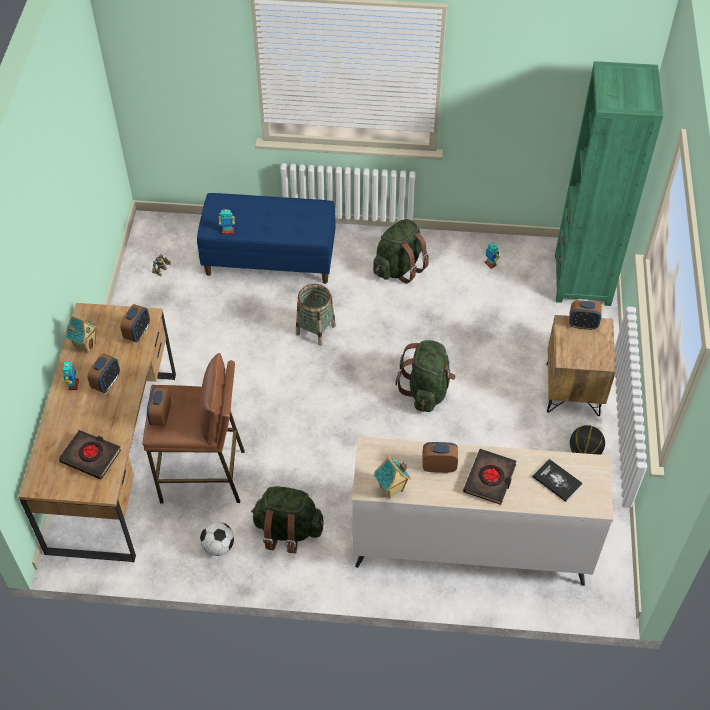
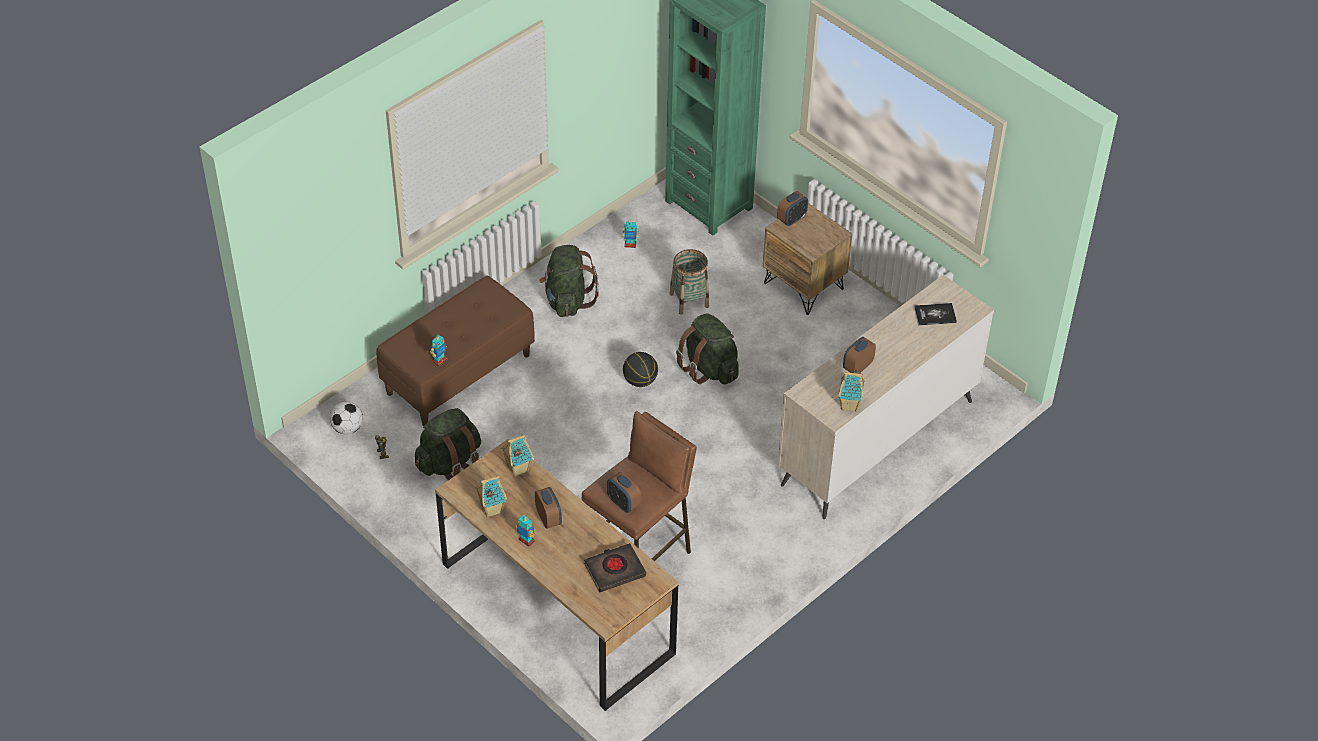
camera: 50 degrees left, 5 degrees down
alarm clock [120,304,150,342] -> toy house [501,434,534,477]
blue bench [197,193,335,284] -> brown bench [376,276,535,426]
football [200,522,234,556] -> football moved to [330,402,363,434]
green backpack [251,486,324,553] -> green backpack moved to [415,408,481,480]
basket [296,284,336,346] -> basket moved to [669,249,709,315]
black book [463,449,516,505] -> none
basketball [570,425,605,455] -> basketball moved to [623,352,658,387]

